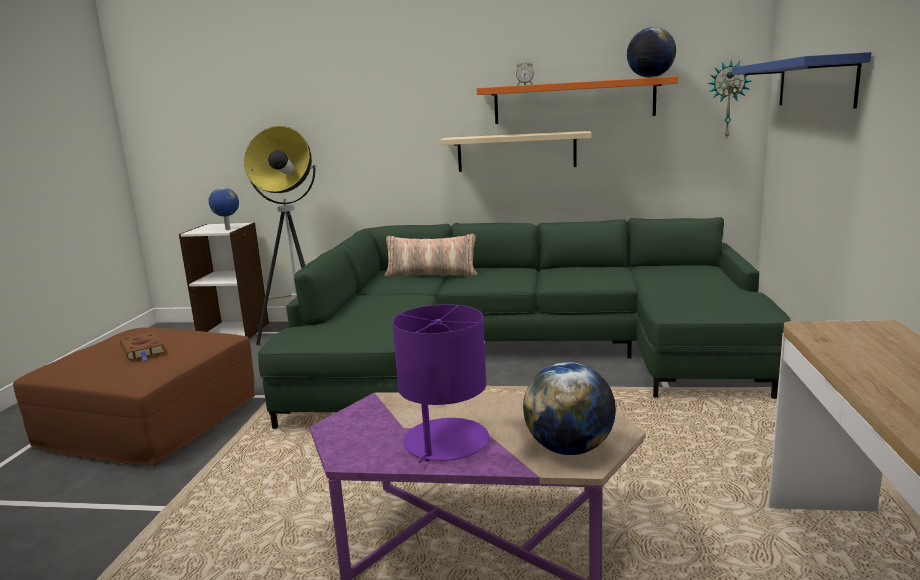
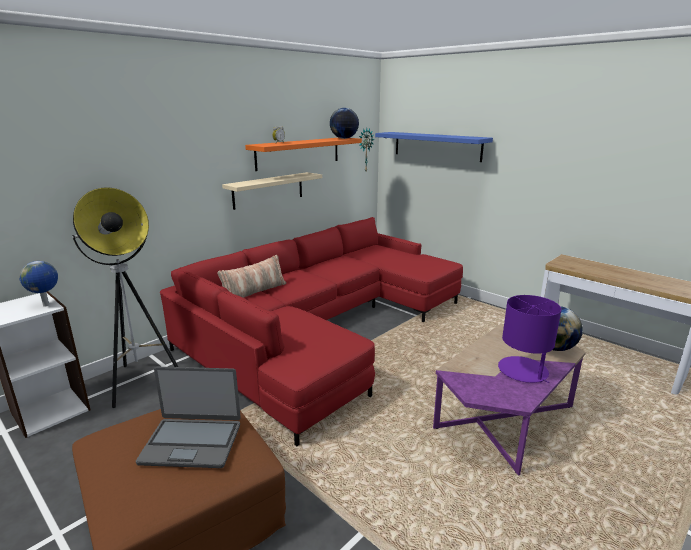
camera: 55 degrees left, 5 degrees up
brown book [120,332,164,361] -> laptop [136,367,241,468]
green sofa [258,217,791,429] -> red sofa [160,217,463,446]

